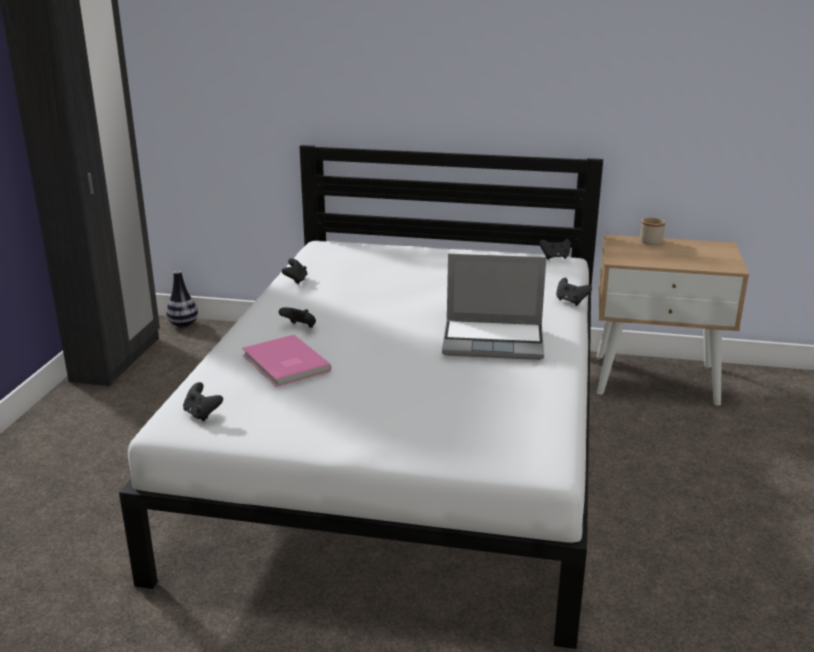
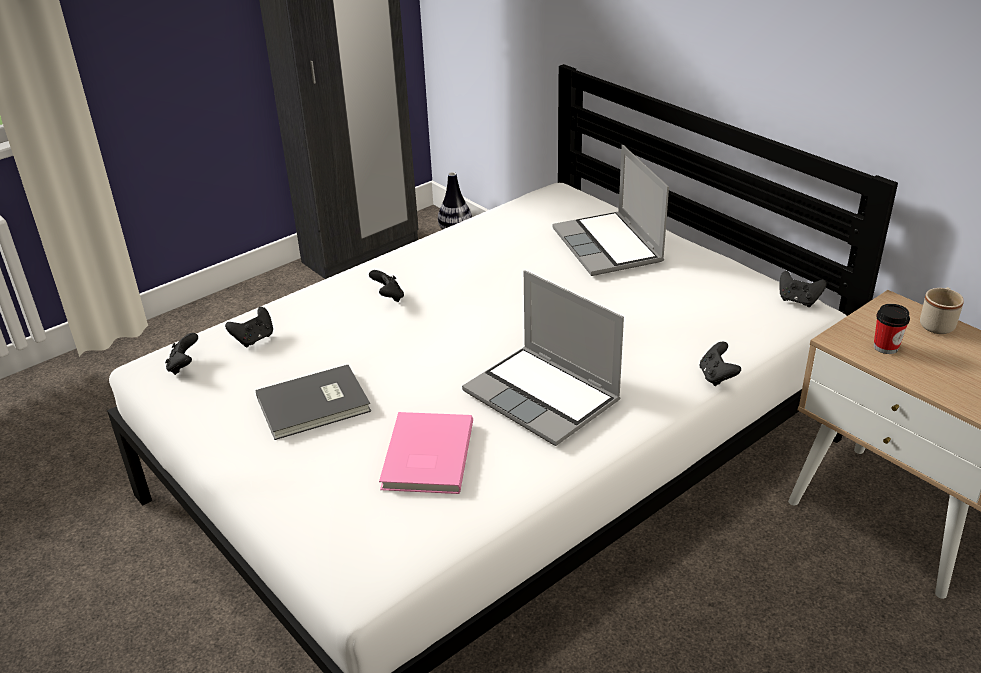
camera: 40 degrees right, 10 degrees up
pink book [242,335,331,387] -> pink book moved to [379,412,473,494]
black game controller [282,258,307,284] -> black game controller moved to [225,307,273,348]
none -> grey book [256,365,371,440]
none -> laptop [552,145,669,276]
none -> cup [874,304,910,354]

